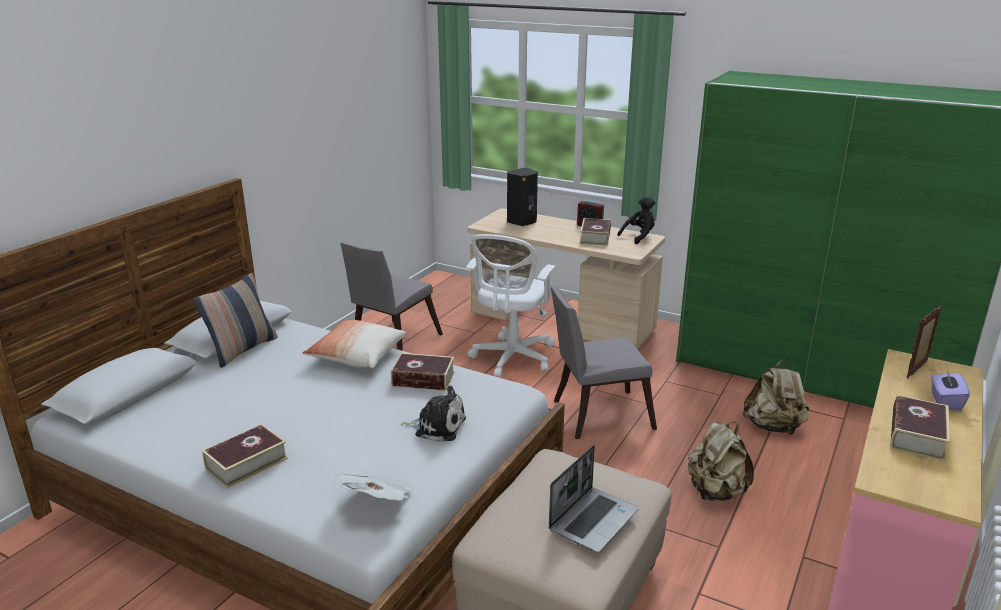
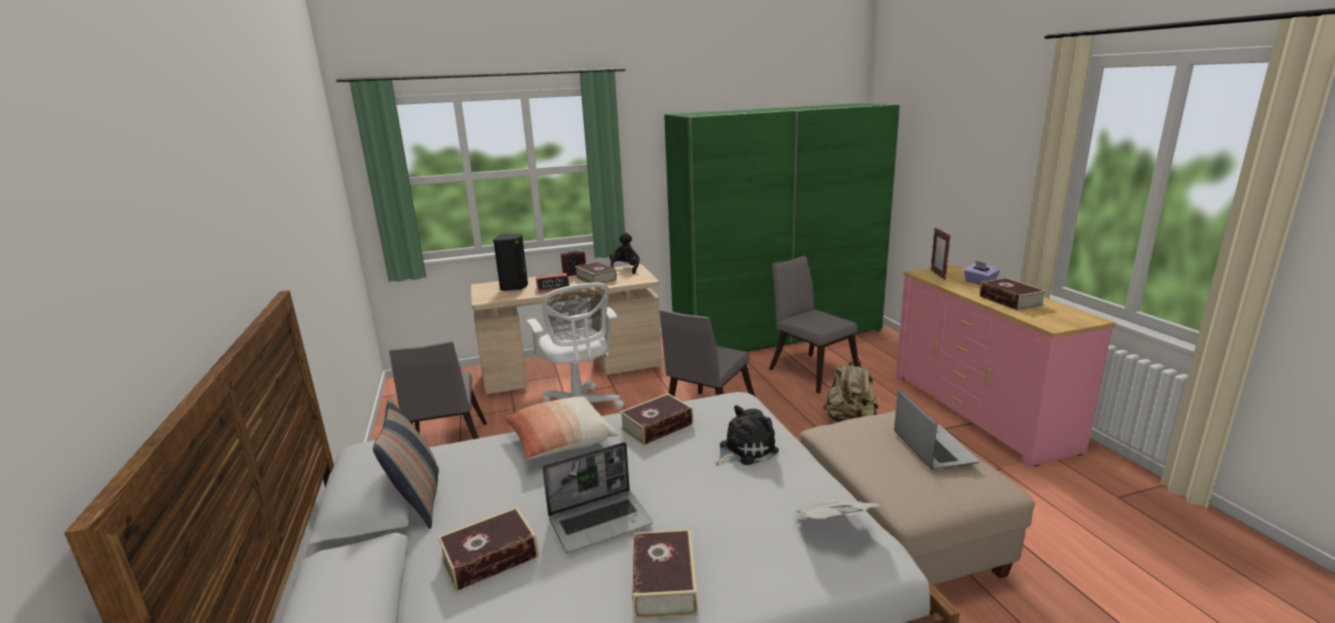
camera: 45 degrees left, 5 degrees down
beige backpack [743,360,809,435] -> grey chair [769,256,859,394]
none -> book [438,507,539,591]
none -> alarm clock [536,273,570,292]
none -> laptop [542,442,653,553]

